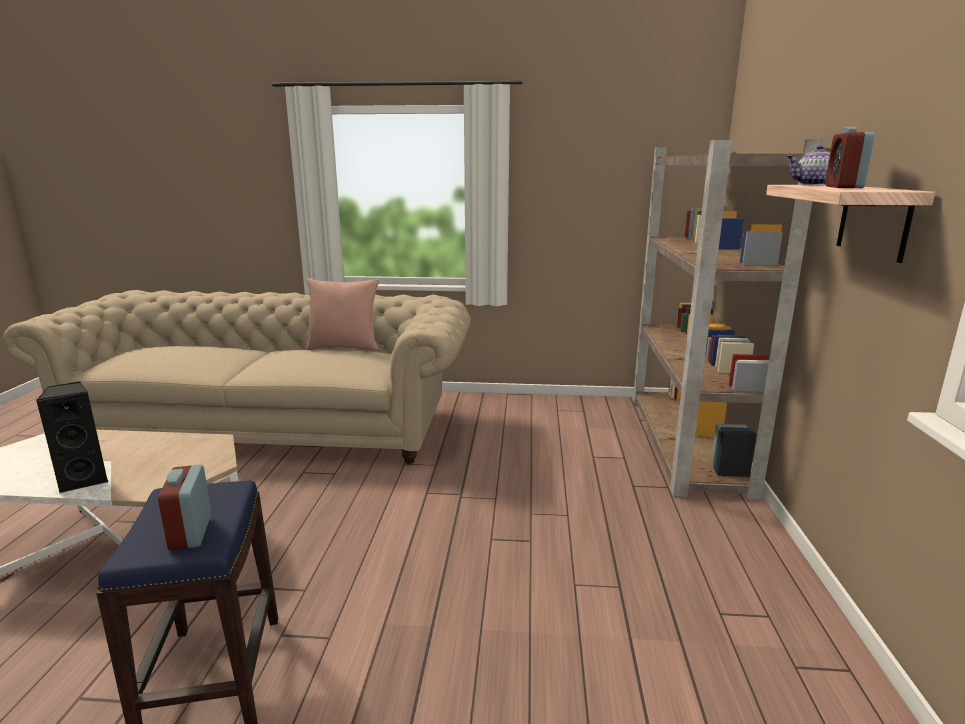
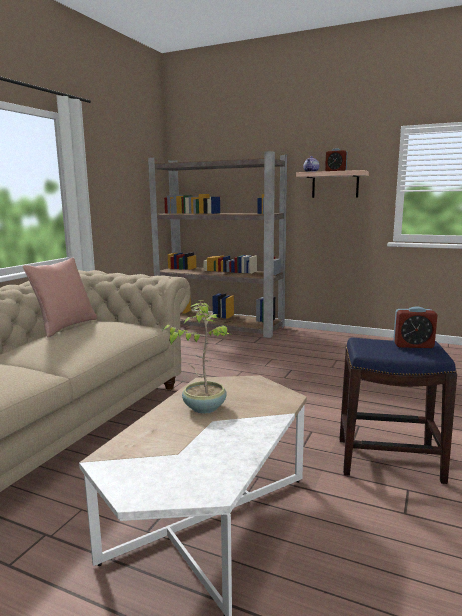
camera: 70 degrees left, 5 degrees down
black speaker [36,382,108,493] -> none
none -> potted plant [163,300,233,413]

